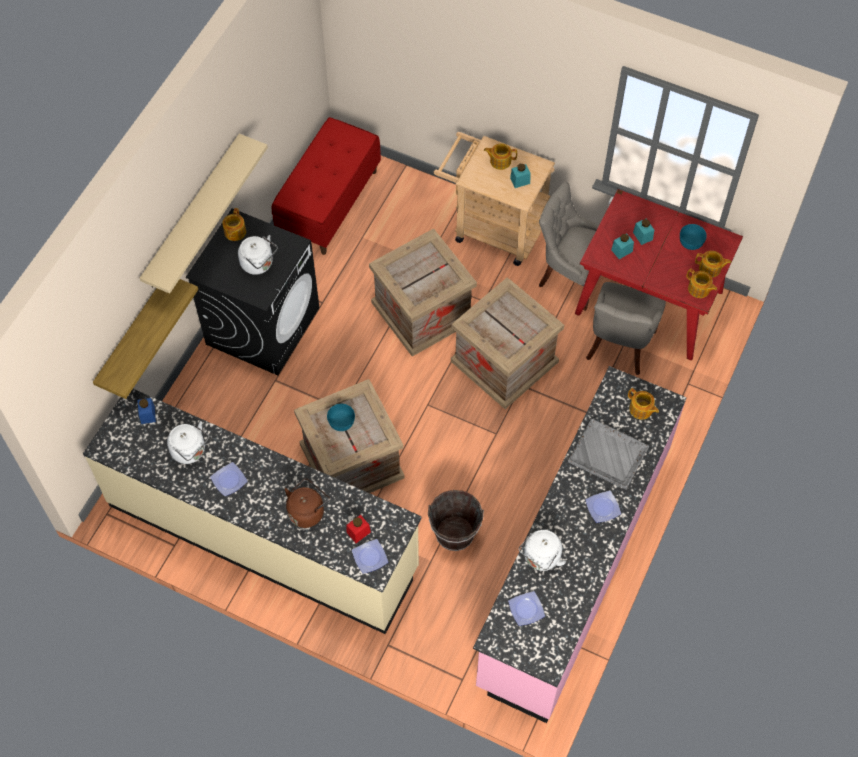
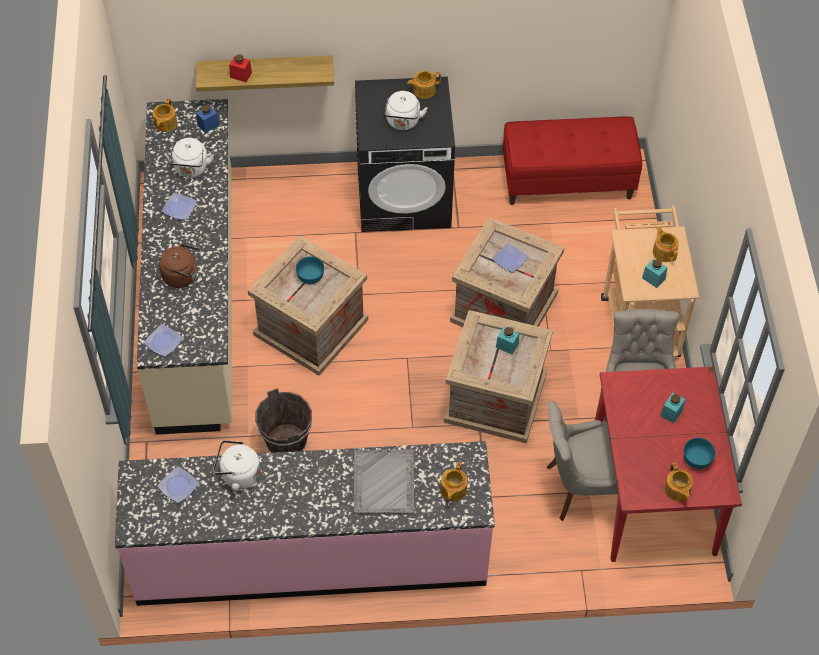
camera: 60 degrees right, 5 degrees down
beige shelf [140,134,268,294] -> none
red jar [347,515,371,543] -> red jar moved to [229,54,252,82]
plate [585,491,621,523] -> plate moved to [492,243,528,273]
turquoise jar [611,233,634,259] -> turquoise jar moved to [496,327,519,355]
teapot [686,269,717,298] -> teapot moved to [153,98,177,132]

